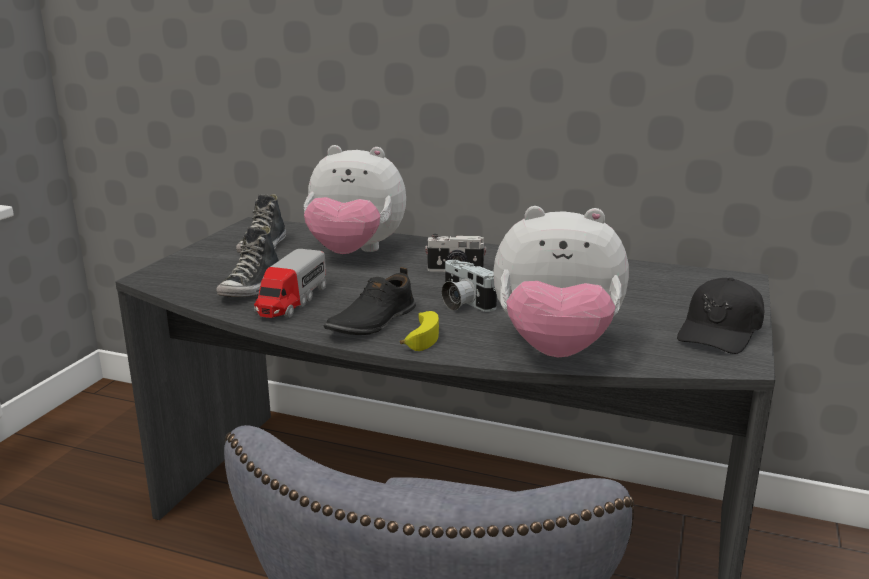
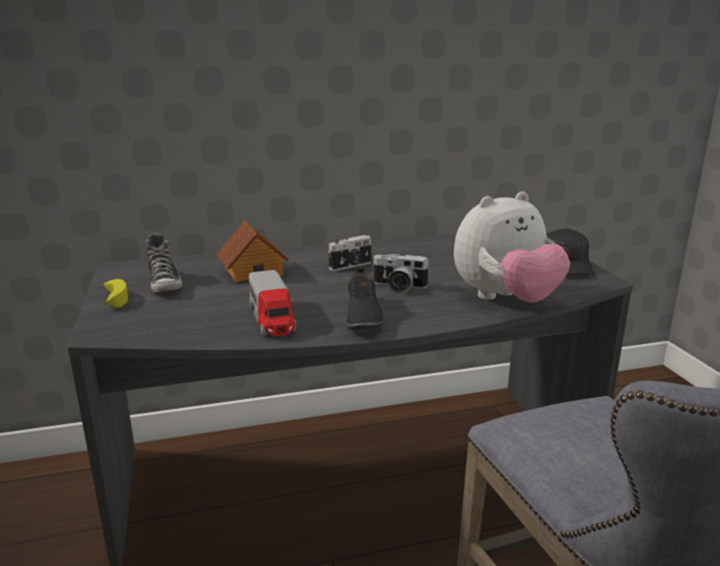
camera: 35 degrees left, 0 degrees up
shoe [216,226,279,298] -> none
plush toy [304,145,406,254] -> toy house [217,221,289,283]
banana [400,311,439,351] -> banana moved to [103,279,128,307]

